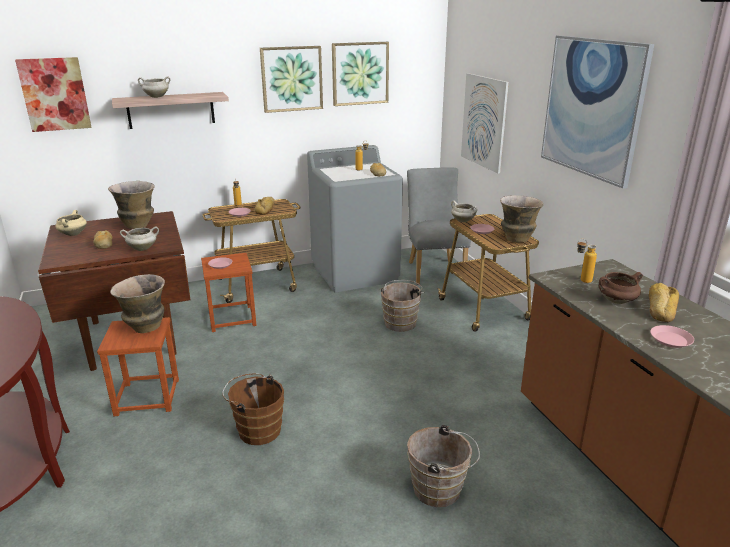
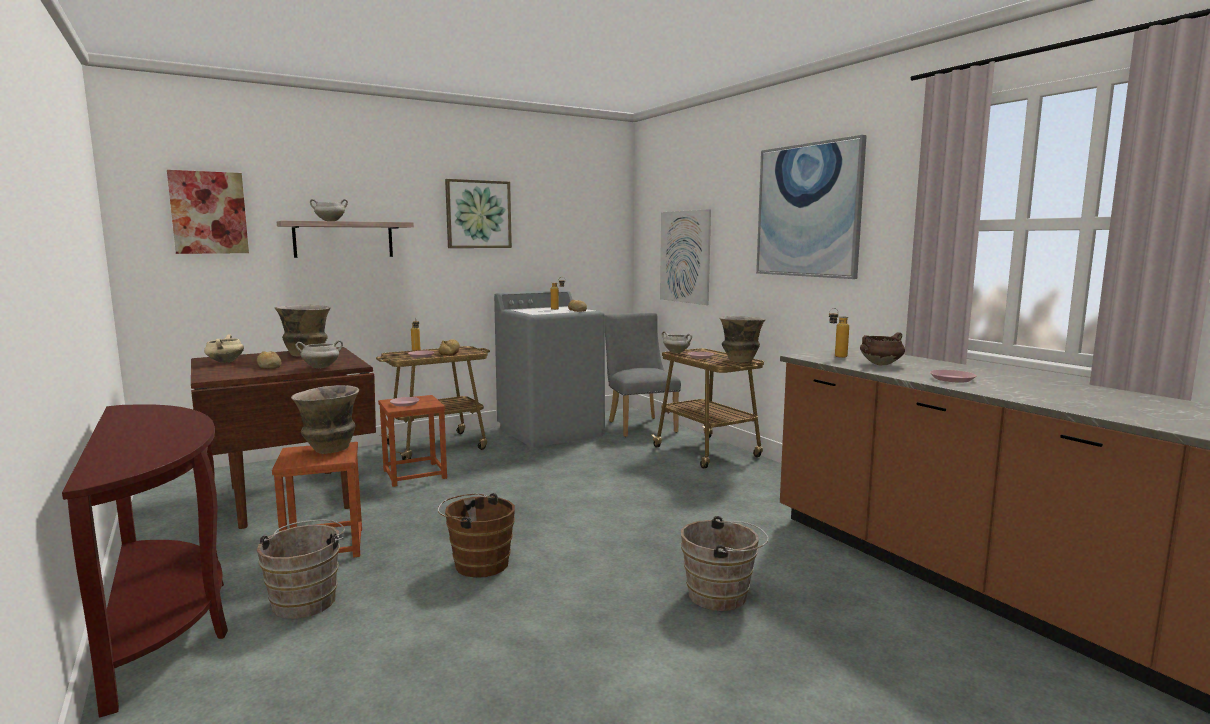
camera: 10 degrees left, 15 degrees down
picture [332,42,389,106] -> none
brown bucket [380,280,424,332] -> brown bucket moved to [257,519,345,619]
bread [649,283,679,322] -> none

